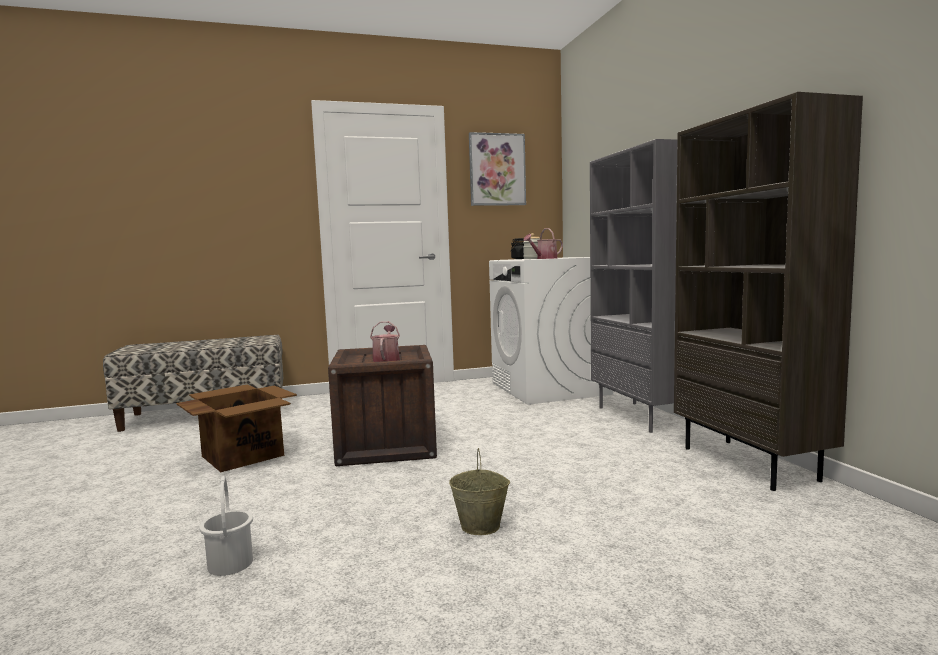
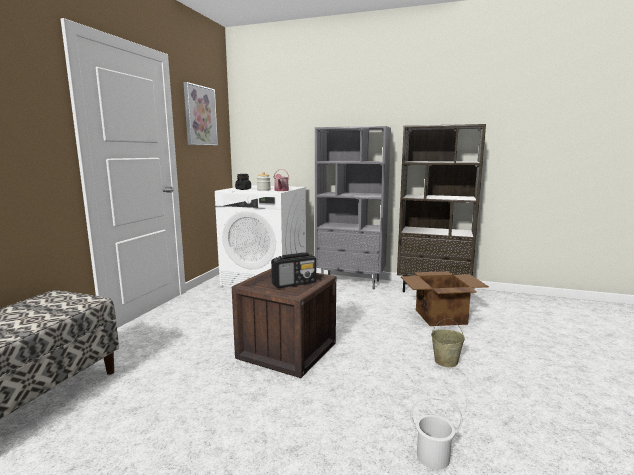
camera: 55 degrees left, 5 degrees up
cardboard box [176,385,297,472] -> cardboard box moved to [401,271,489,326]
watering can [370,321,400,362] -> radio [271,252,316,288]

